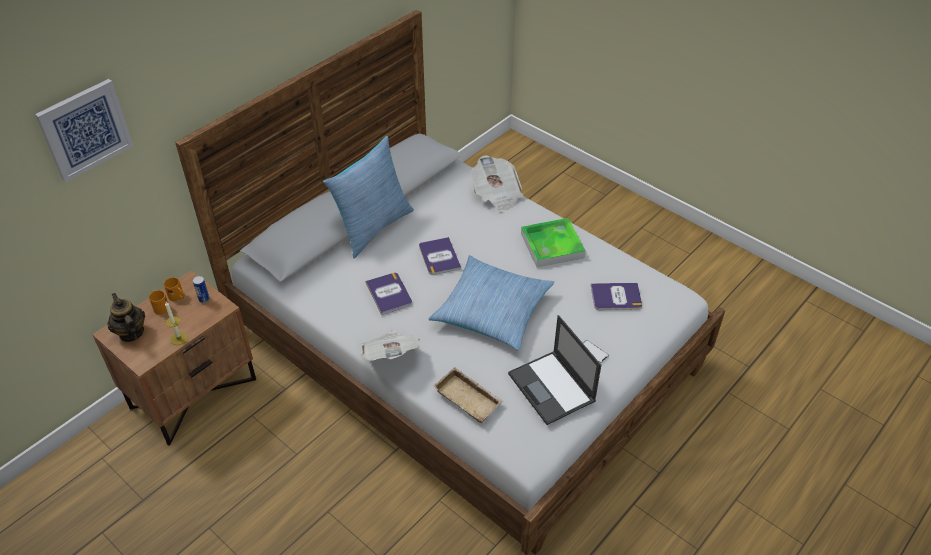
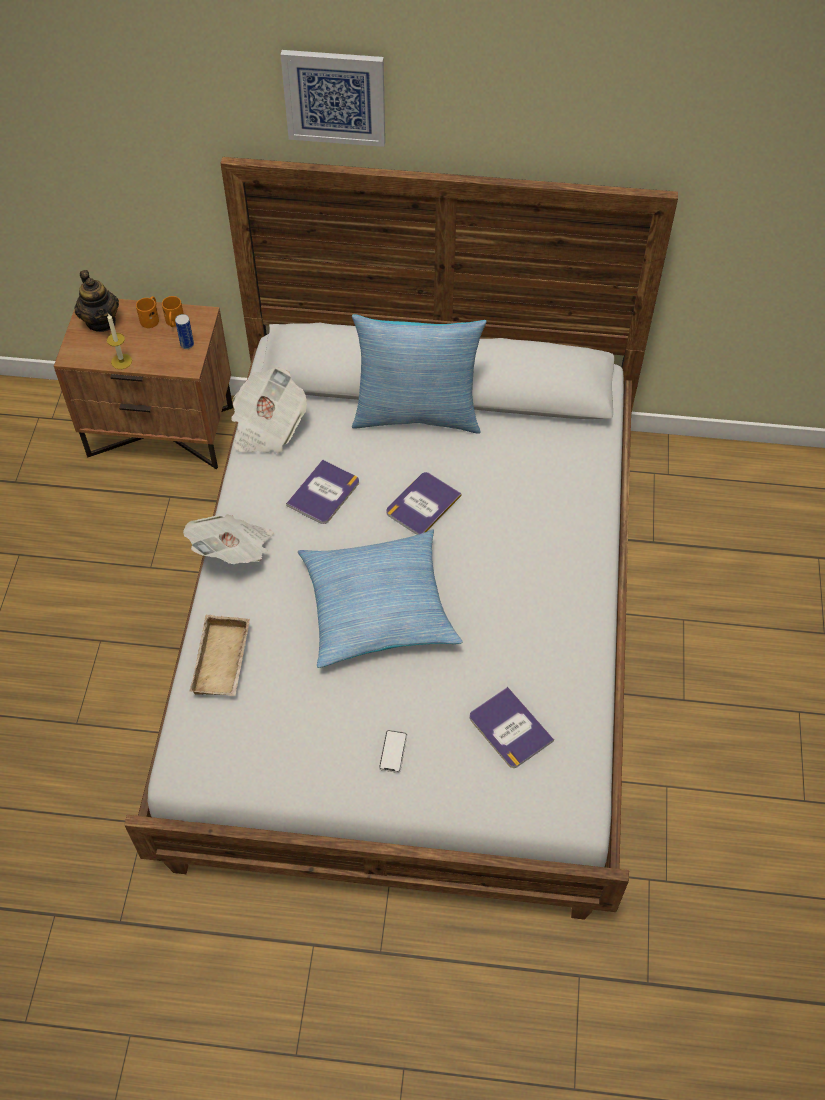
camera: 55 degrees right, 10 degrees up
picture [35,79,133,182] -> picture moved to [281,50,385,147]
teapot [108,293,145,342] -> teapot turned 135 degrees clockwise [75,270,119,332]
newspaper [471,155,523,213] -> newspaper moved to [231,367,307,453]
laptop [508,315,601,425] -> none
tray [521,218,586,267] -> none

